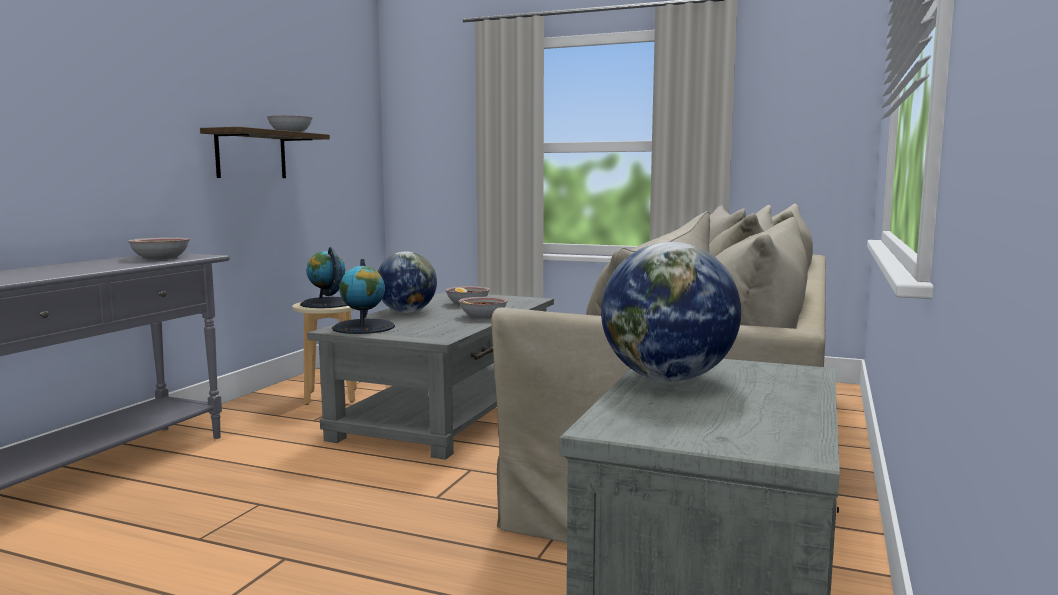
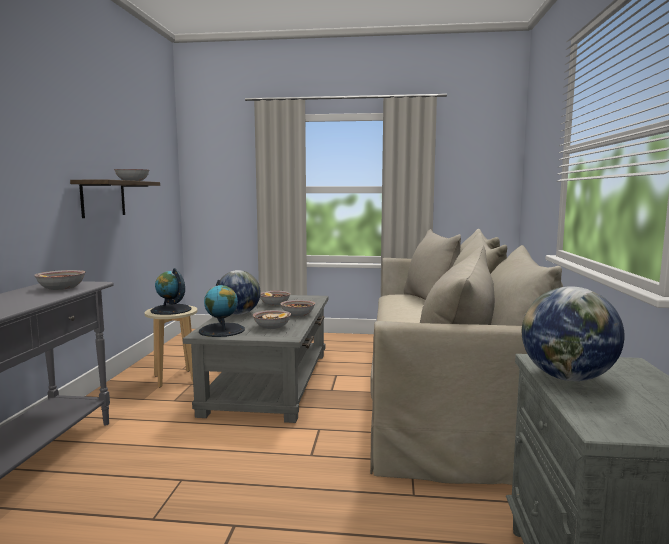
camera: 15 degrees left, 0 degrees up
none -> bowl [253,310,291,329]

